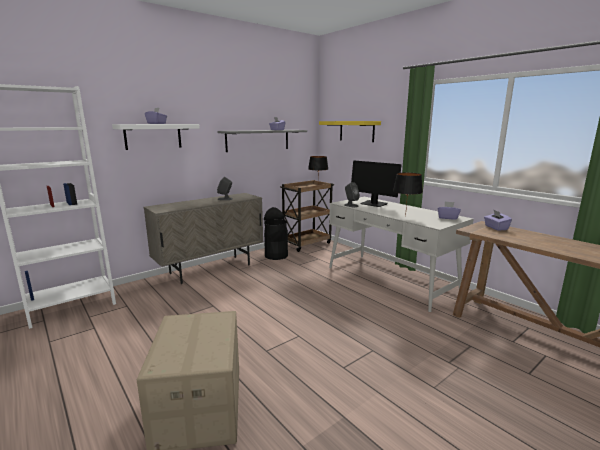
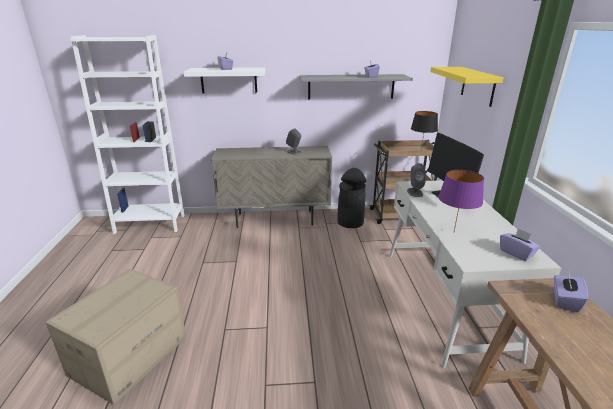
camera: 35 degrees right, 10 degrees up
black table lamp [393,172,423,217] -> purple table lamp [438,170,484,231]

